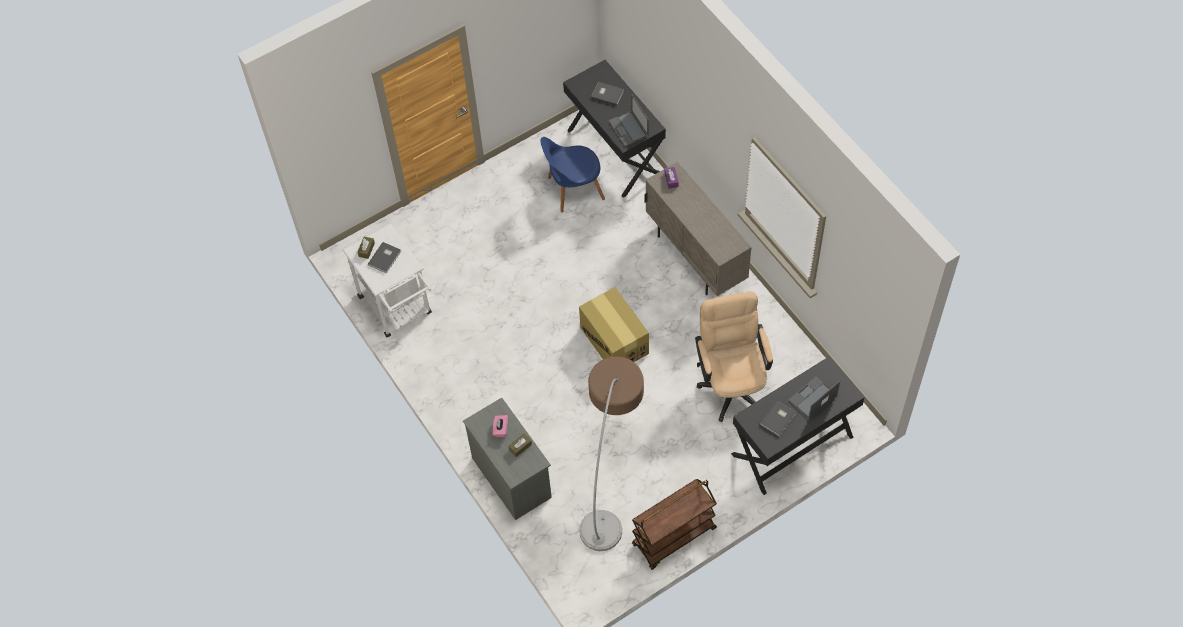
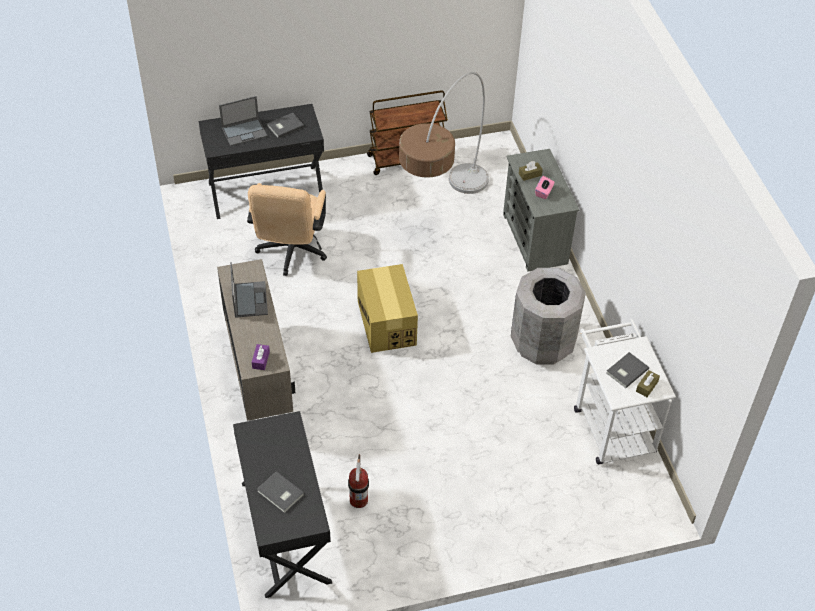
camera: 165 degrees left, 10 degrees down
blue chair [541,137,605,212] -> fire extinguisher [348,454,369,508]
laptop [609,94,649,146] -> laptop moved to [230,262,268,318]
none -> grey trash can [510,268,586,365]

